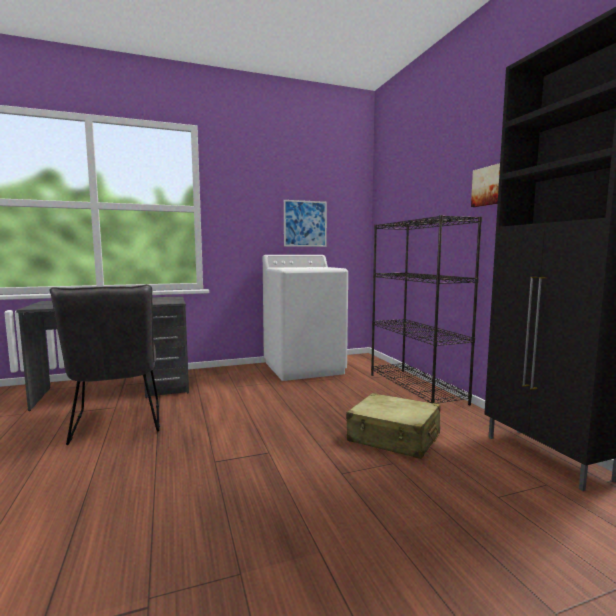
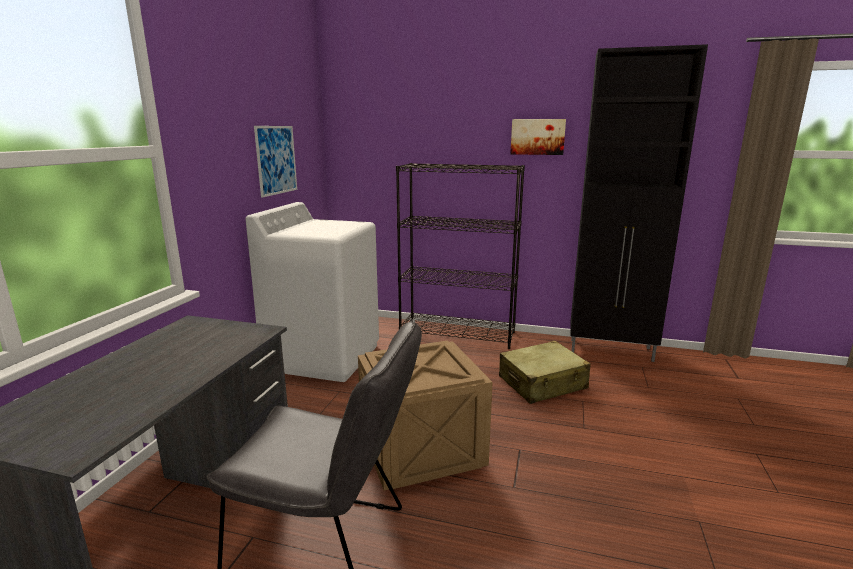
camera: 55 degrees left, 10 degrees up
none -> crate [358,340,493,490]

